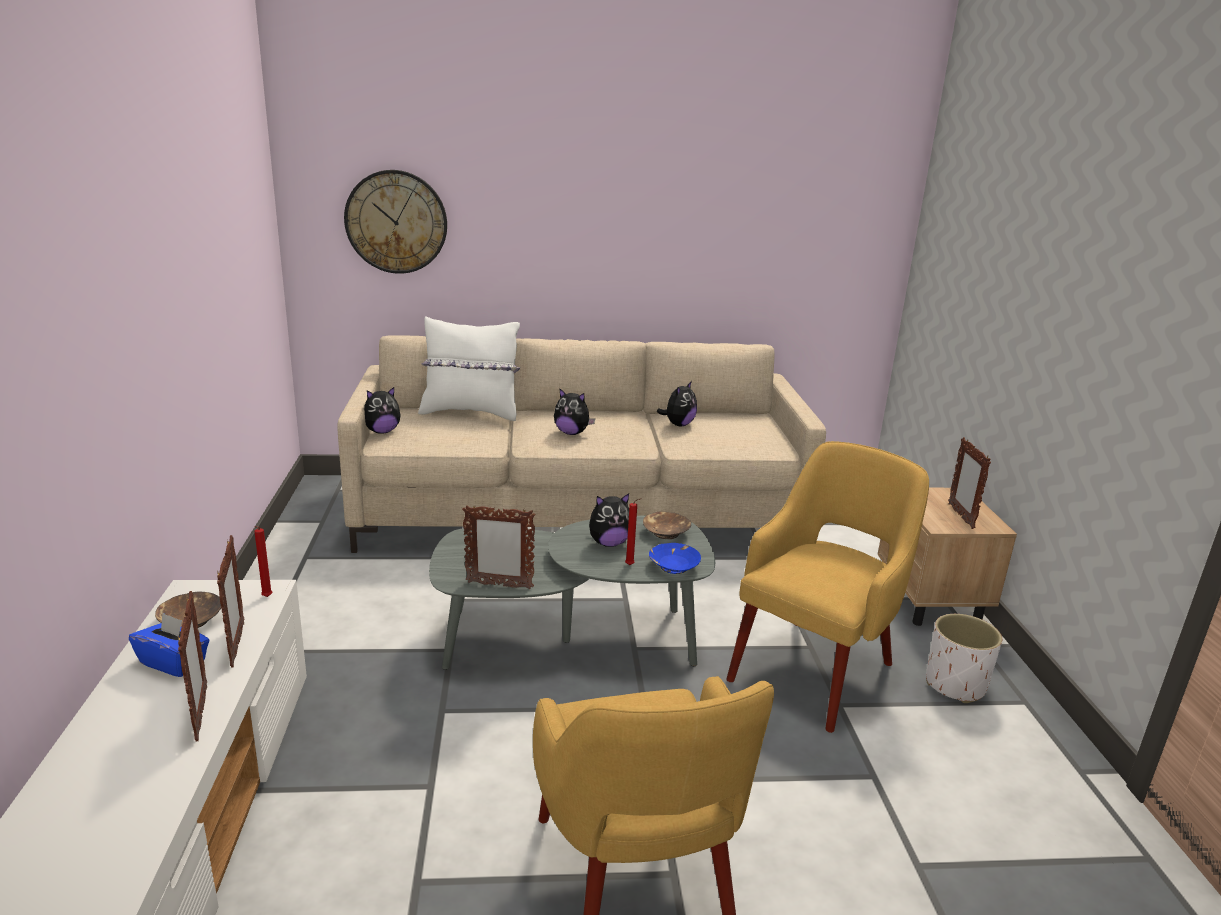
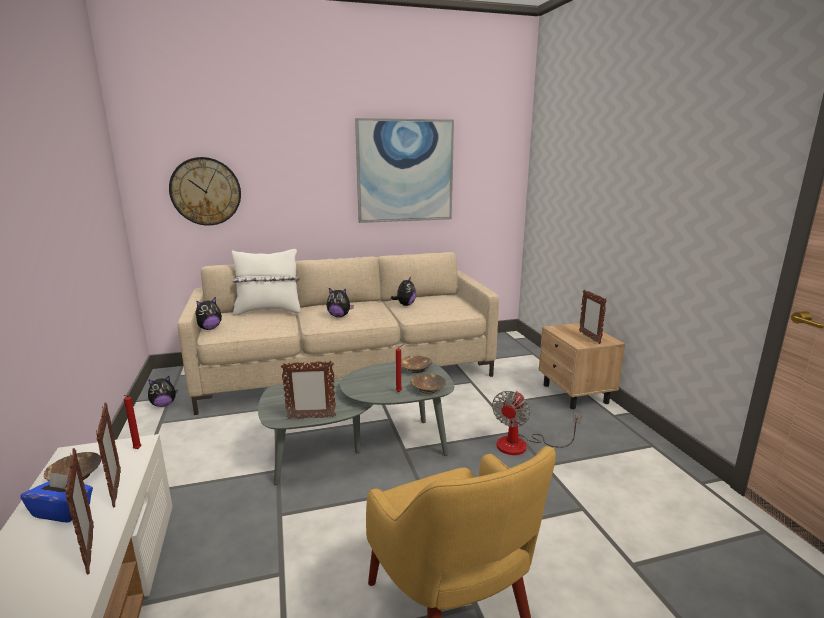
camera: 10 degrees left, 5 degrees down
plush toy [589,493,629,547] -> plush toy moved to [148,376,178,407]
blue bowl [649,543,701,574] -> brown bowl [411,374,446,394]
yellow armchair [726,441,929,733] -> fan [492,391,582,455]
white planter [926,614,1002,703] -> none
none -> picture [355,118,454,223]

